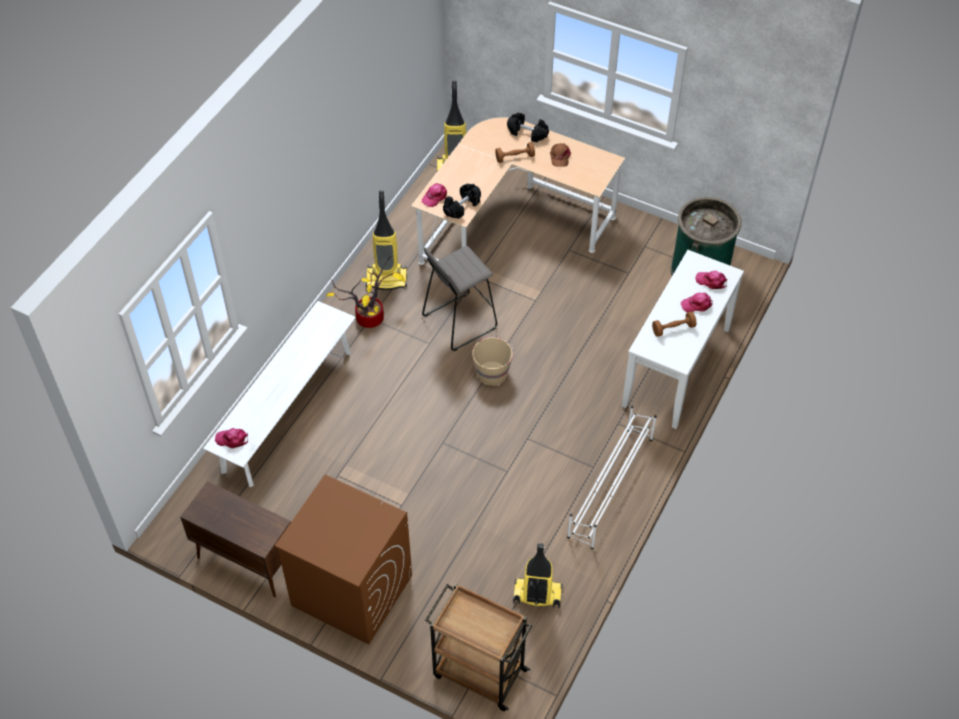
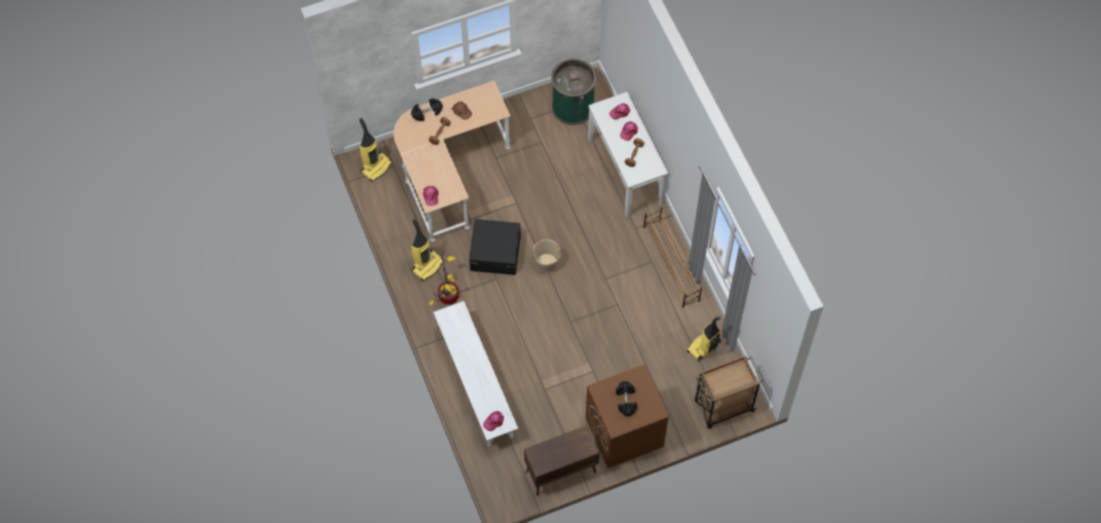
camera: 50 degrees left, 10 degrees up
grey stool [422,246,497,351] -> black storage box [469,219,521,275]
black dumbbell [443,184,481,219] -> black dumbbell moved to [616,381,637,416]
white shoe rack [567,405,657,549] -> brown shoe rack [643,207,702,308]

